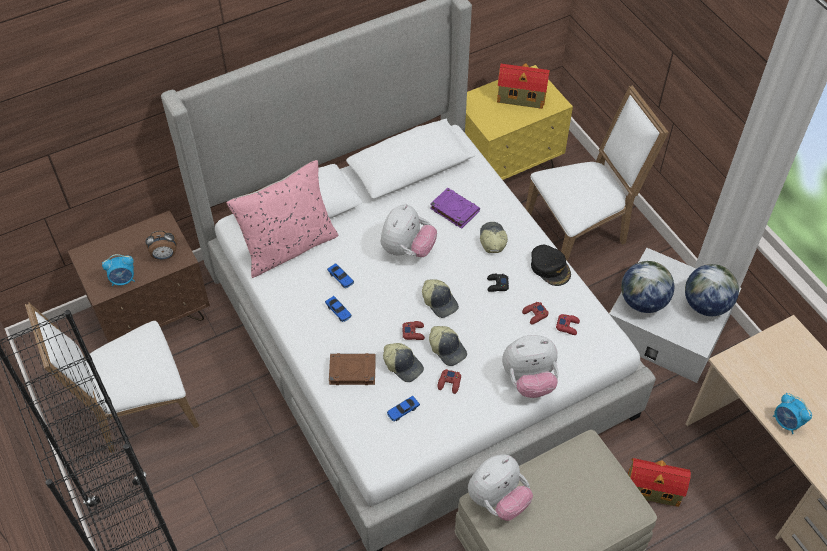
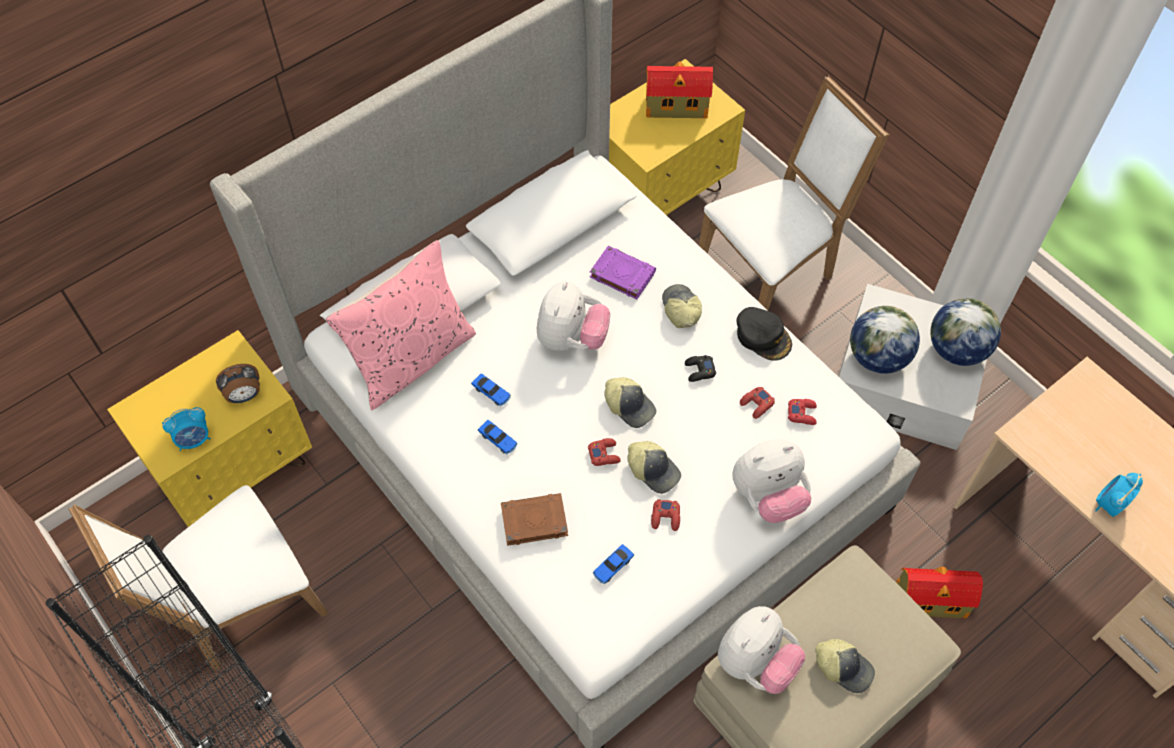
camera: 10 degrees left, 5 degrees up
brown nightstand [68,210,210,343] -> yellow nightstand [107,330,312,527]
cap [383,343,424,382] -> cap moved to [815,639,875,693]
alarm clock [773,393,812,434] -> alarm clock turned 90 degrees clockwise [1095,473,1143,517]

